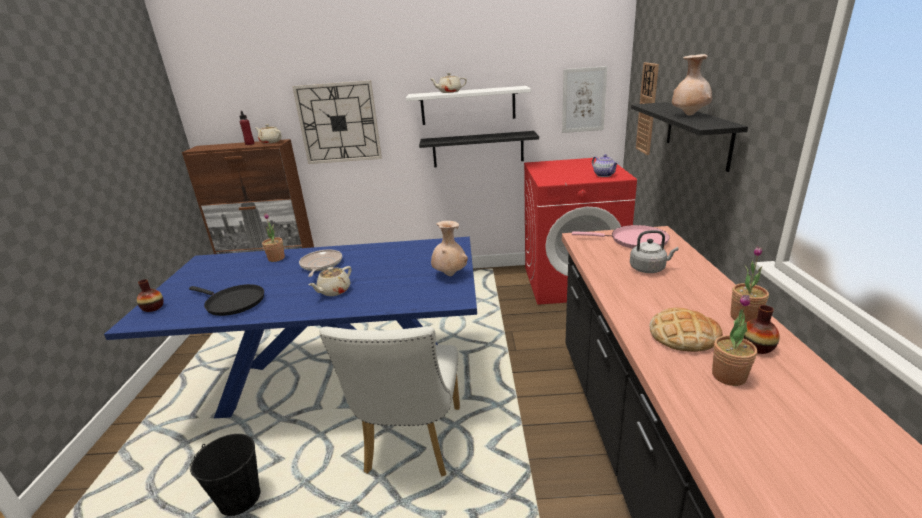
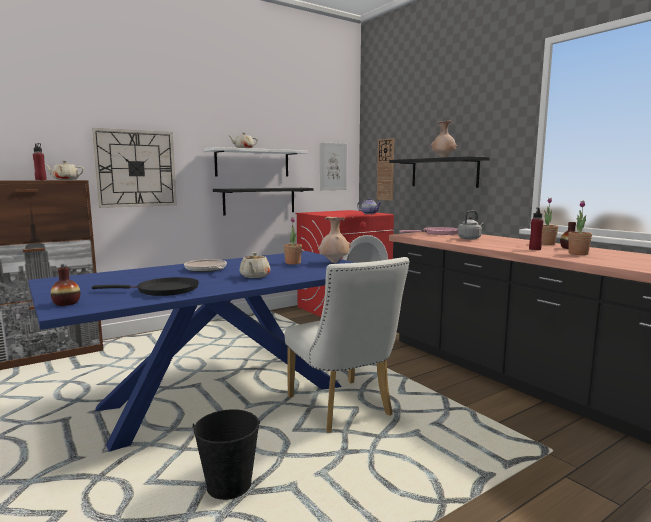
camera: 35 degrees left, 15 degrees down
potted plant [262,213,285,262] -> potted plant moved to [284,217,302,264]
bread [649,307,723,352] -> red bottle [529,207,544,250]

